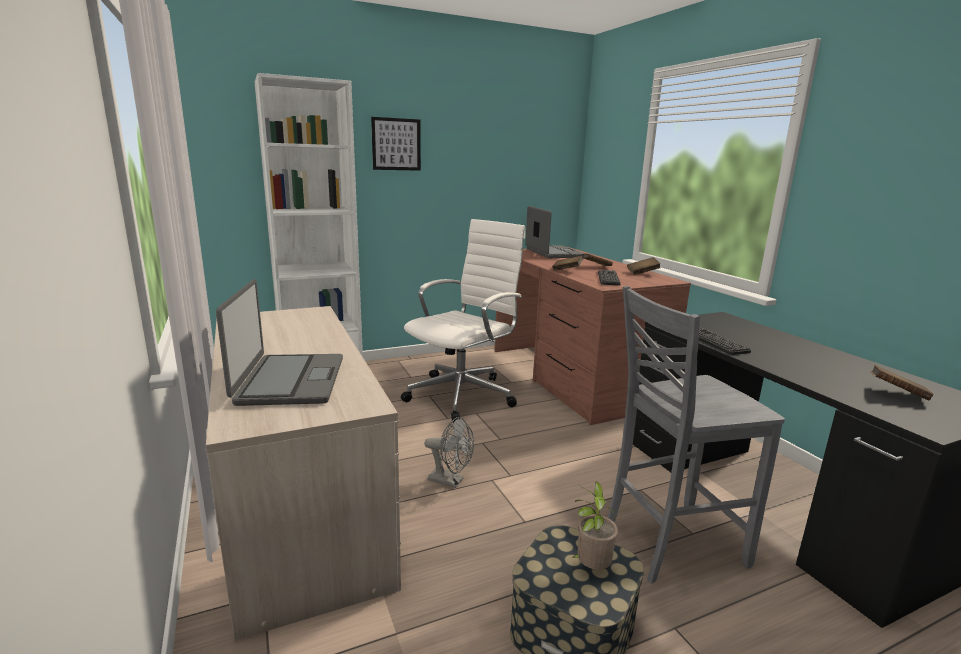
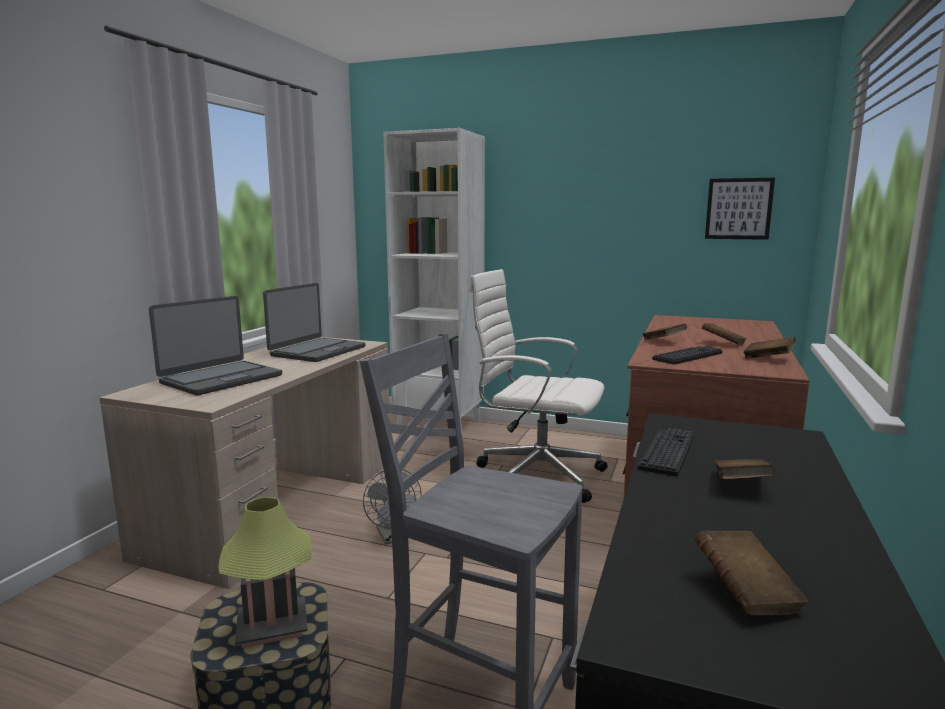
camera: 45 degrees right, 5 degrees down
picture [371,117,421,171] -> picture moved to [705,178,775,240]
white office chair [401,219,525,423] -> white office chair turned 150 degrees counterclockwise [468,269,608,503]
laptop [525,206,585,258] -> laptop moved to [263,283,365,362]
potted plant [573,482,618,570] -> table lamp [218,497,312,648]
none -> brown book [715,459,775,480]

